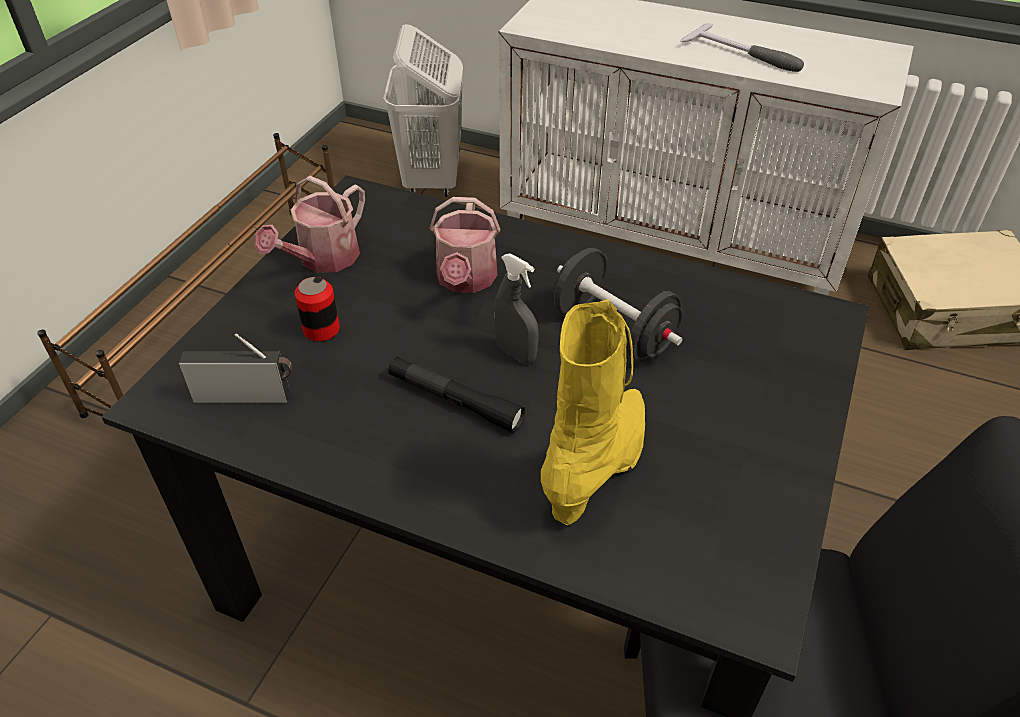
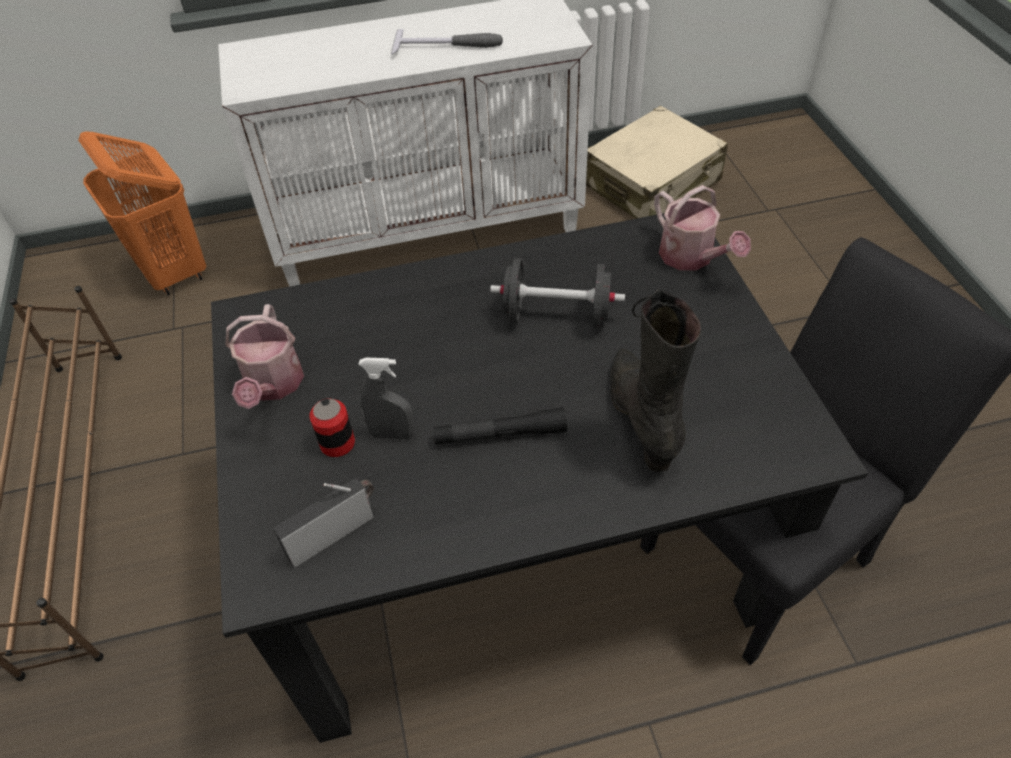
camera: 35 degrees left, 5 degrees up
white laundry basket [384,24,463,197] -> orange laundry basket [78,132,206,295]
watering can [430,197,500,293] -> watering can moved to [654,185,751,270]
grey spray bottle [494,253,538,364] -> grey spray bottle moved to [358,358,414,439]
yellow boot [541,299,645,525] -> black boot [610,289,701,472]

